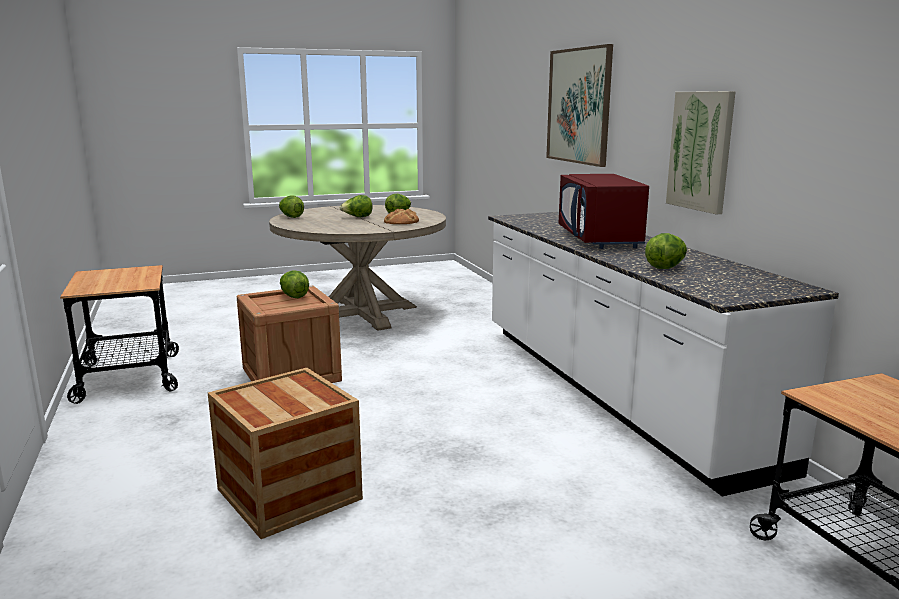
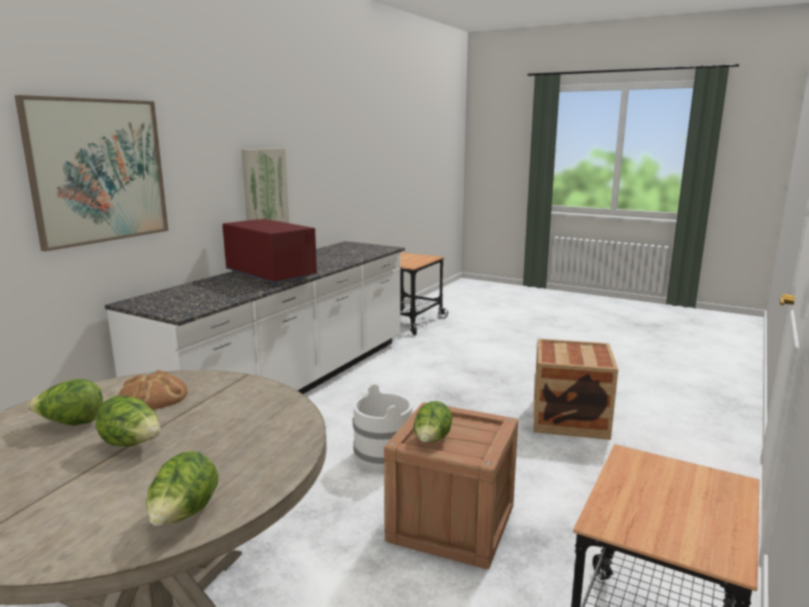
camera: 130 degrees left, 0 degrees up
red microwave [559,174,649,249] -> red microwave turned 90 degrees counterclockwise [222,219,317,285]
lettuce [645,233,687,269] -> none
none -> white bucket [353,383,412,473]

